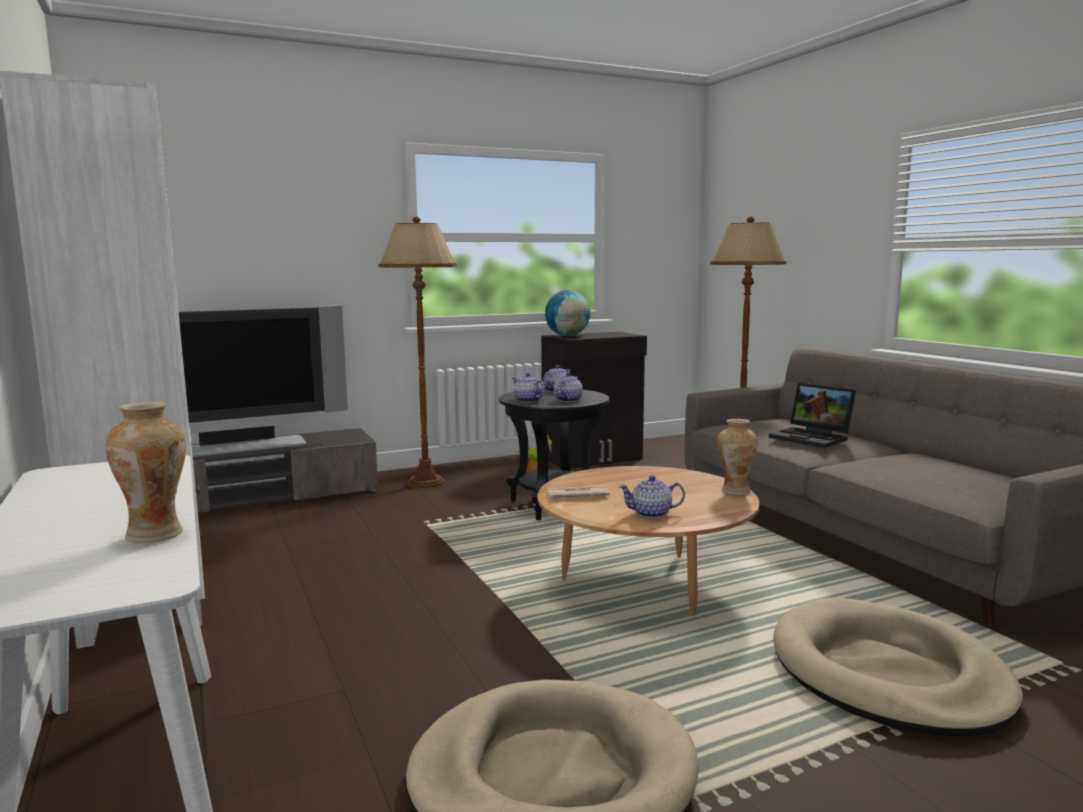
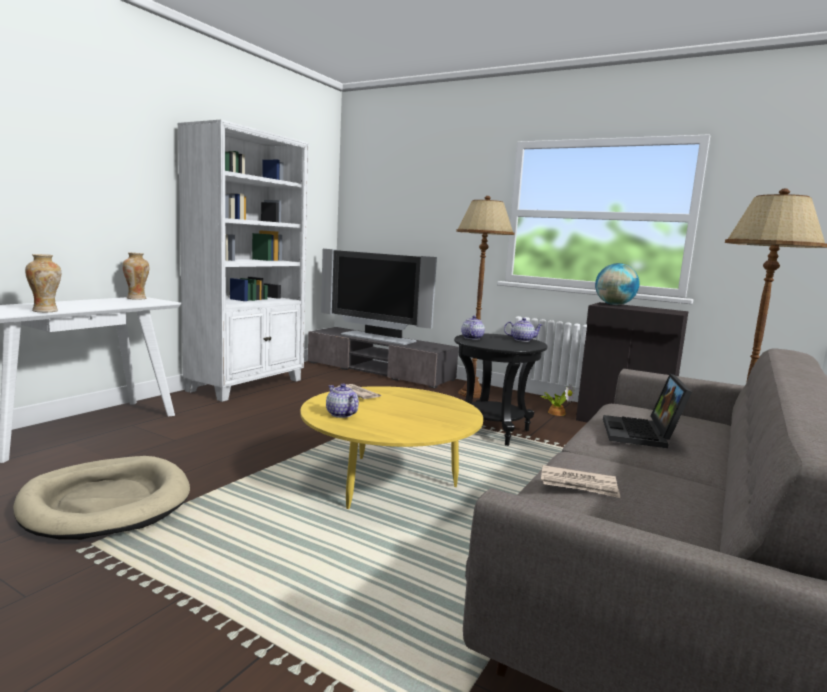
camera: 55 degrees right, 0 degrees up
brown coffee table [538,466,759,617] -> yellow coffee table [300,386,483,509]
teapot [554,372,583,402] -> none
vase [717,419,757,495] -> vase moved to [122,253,149,300]
beige dog bed [773,598,1023,736] -> none
none -> newspaper [541,465,620,498]

